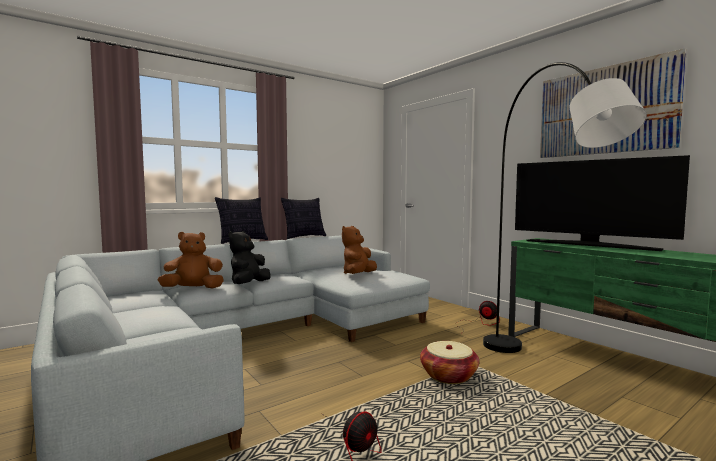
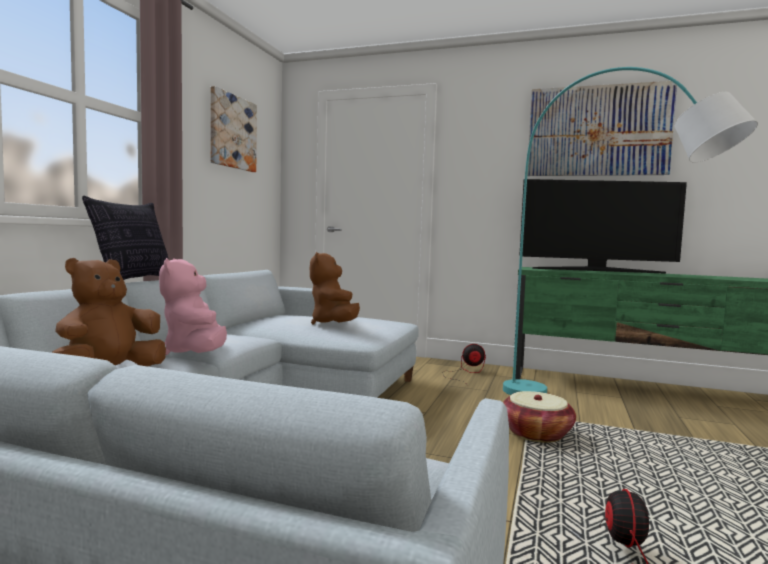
camera: 35 degrees left, 0 degrees up
black plush toy [229,231,271,284] -> pink plush toy [159,258,227,355]
pillow [281,198,326,239] -> none
grey floor lamp [483,62,647,353] -> turquoise floor lamp [503,67,758,395]
none -> picture [210,86,257,172]

